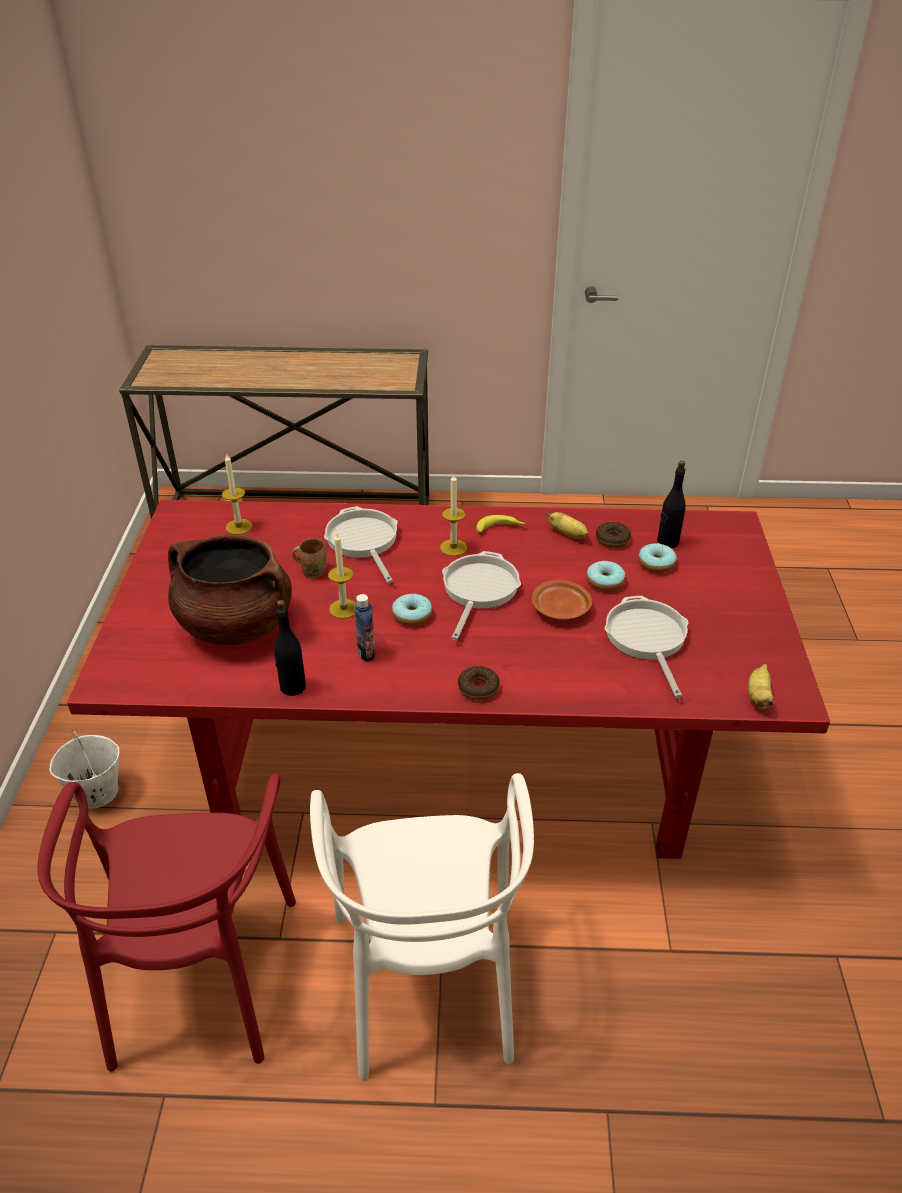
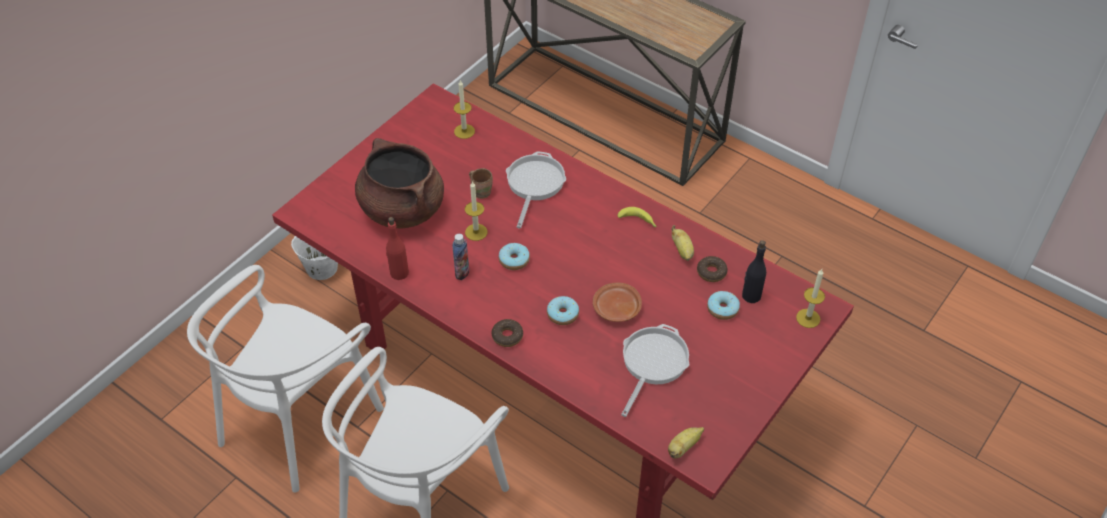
camera: 35 degrees right, 10 degrees up
red chair [37,774,296,1072] -> white chair [187,265,384,492]
black bottle [274,600,306,696] -> red bottle [386,217,409,280]
candle [440,474,467,556] -> candle moved to [796,269,825,328]
frying pan [442,551,521,640] -> none
donut [586,561,625,591] -> donut moved to [547,296,579,325]

